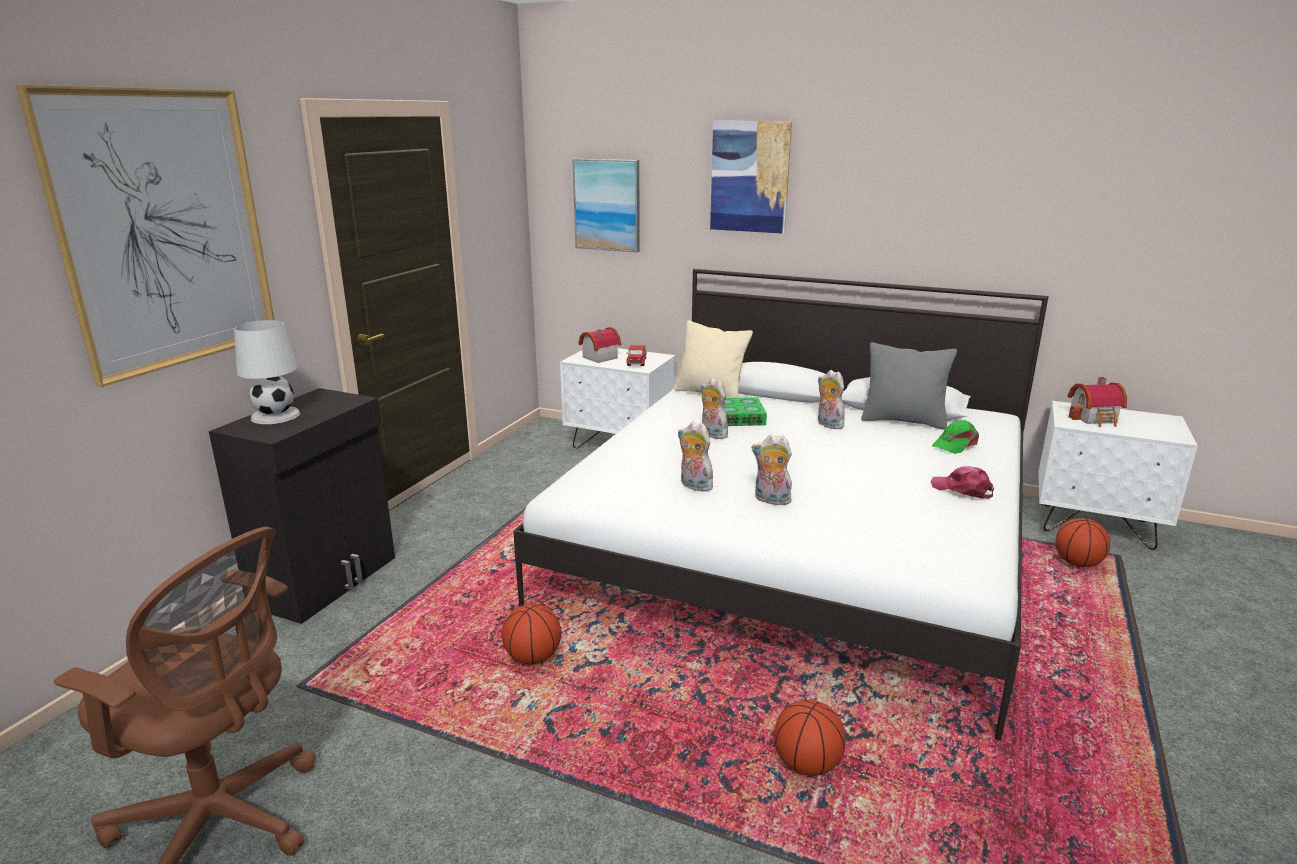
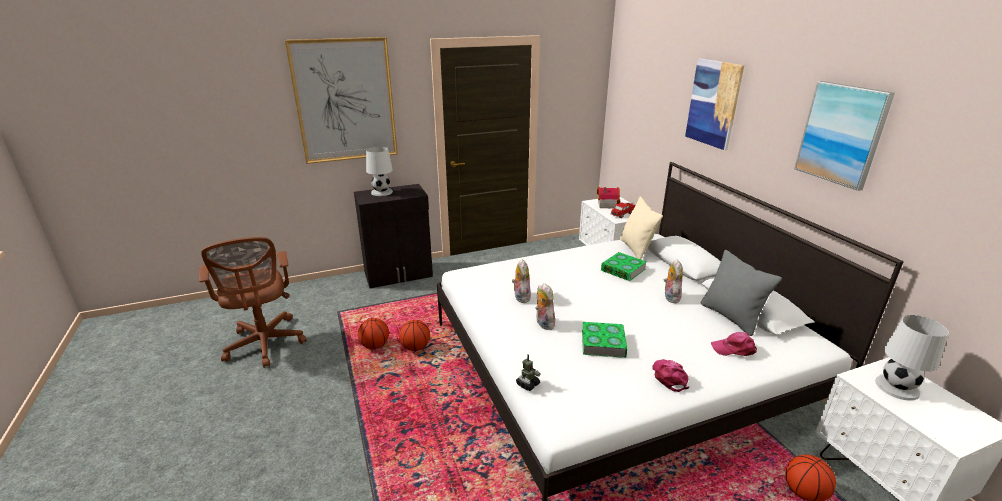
camera: 45 degrees right, 5 degrees up
picture [572,159,640,252] -> picture moved to [794,81,895,191]
plush toy [700,378,728,439] -> none
basketball [774,700,846,776] -> basketball moved to [358,318,389,349]
green cap [932,420,979,454] -> pink cap [711,332,757,356]
toy house [1067,377,1127,427] -> white table lamp [875,315,949,401]
none -> toy robot [516,354,541,391]
none -> book [582,322,627,358]

